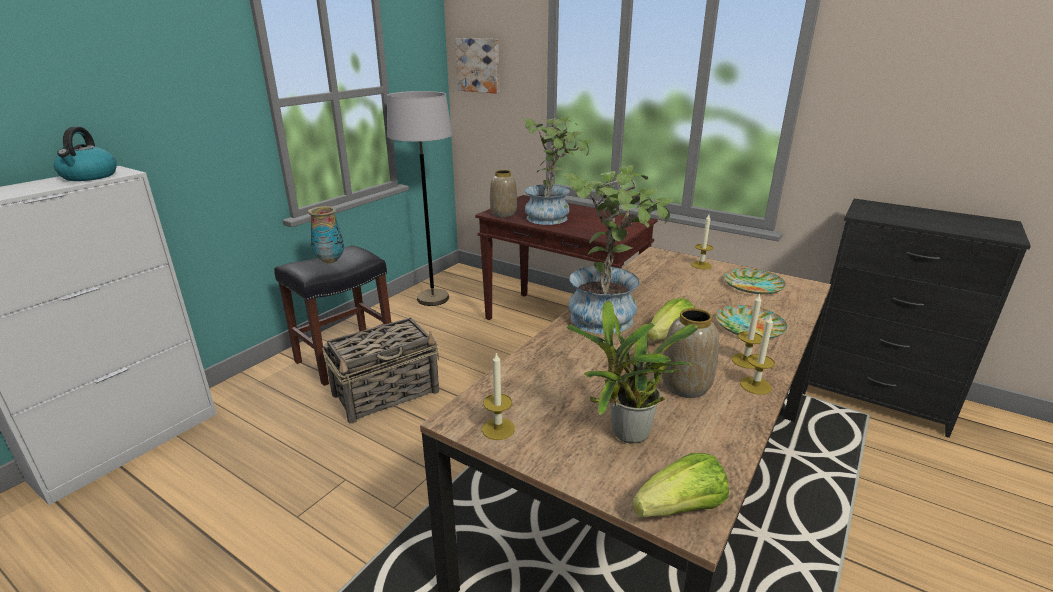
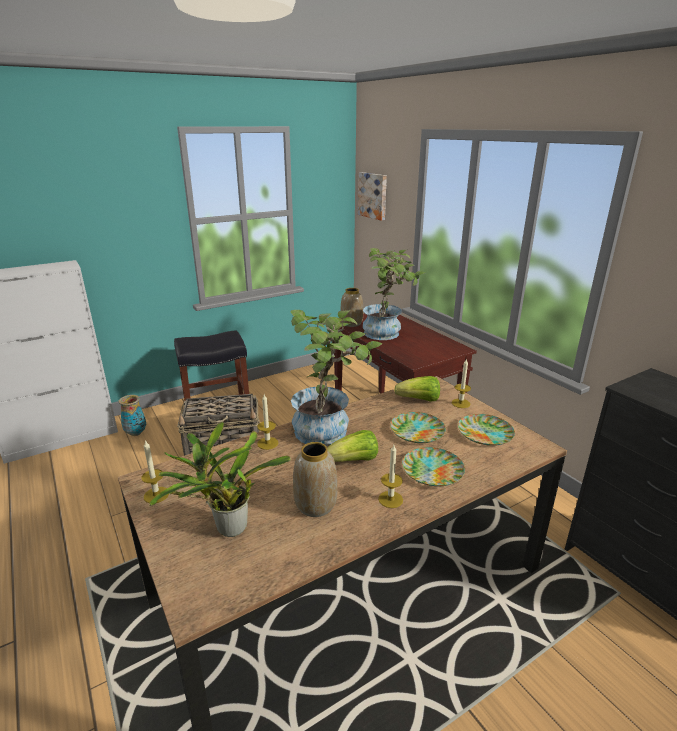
camera: 25 degrees right, 0 degrees up
kettle [54,127,117,181] -> none
vase [308,206,344,263] -> vase moved to [119,395,146,436]
grey floor lamp [387,91,452,306] -> none
lettuce [633,453,729,517] -> lettuce moved to [394,376,440,402]
candle [740,315,775,395] -> candle moved to [257,394,278,450]
none -> plate [390,412,446,443]

